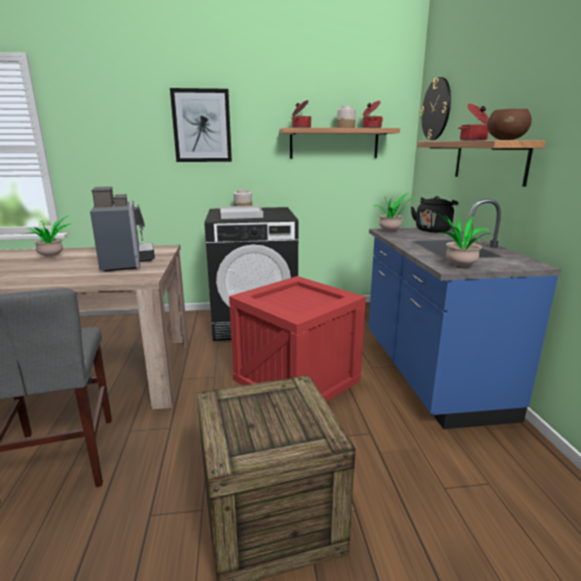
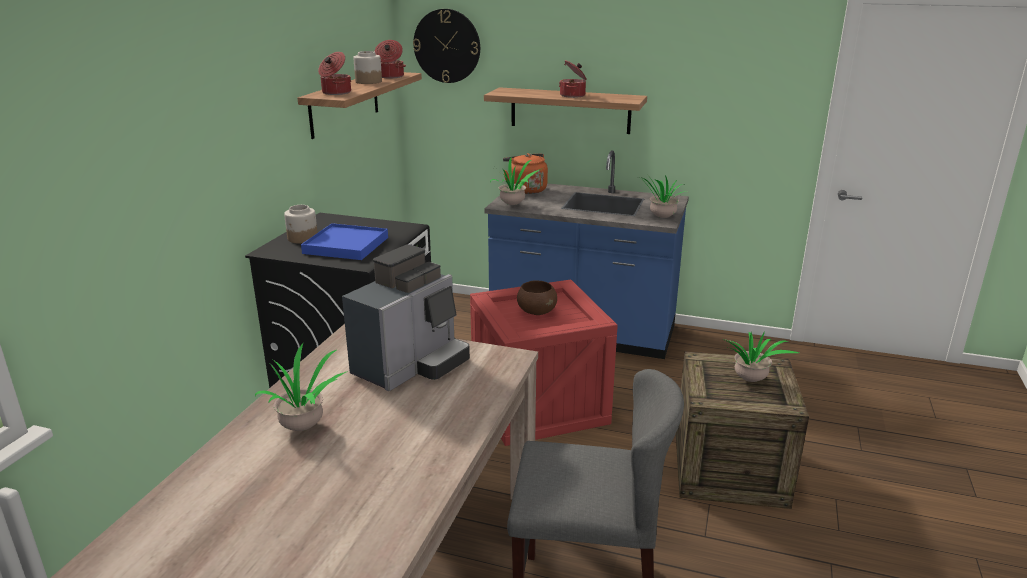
camera: 65 degrees left, 5 degrees up
coffee machine [90,186,155,272] -> coffee machine turned 120 degrees clockwise [342,244,470,391]
picture [170,88,232,162] -> none
white tray [220,206,263,219] -> blue tray [301,223,388,260]
black kettle [411,196,459,233] -> orange kettle [503,153,548,194]
brown bowl [487,109,532,140] -> brown bowl moved to [517,280,557,315]
none -> potted plant [724,332,799,382]

